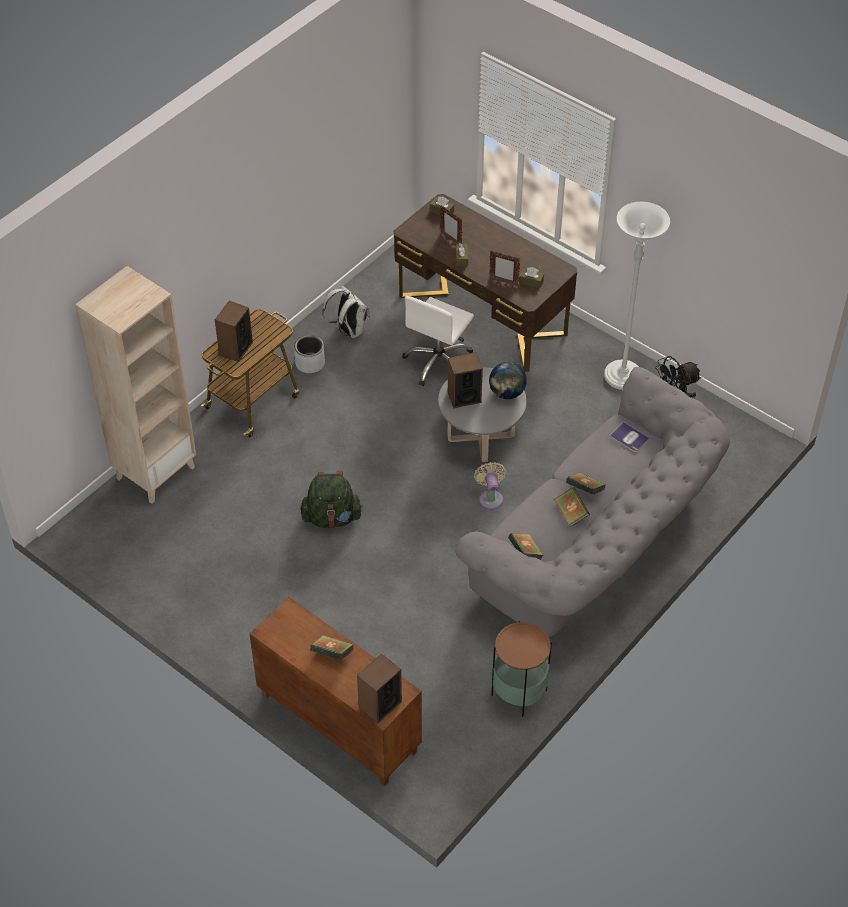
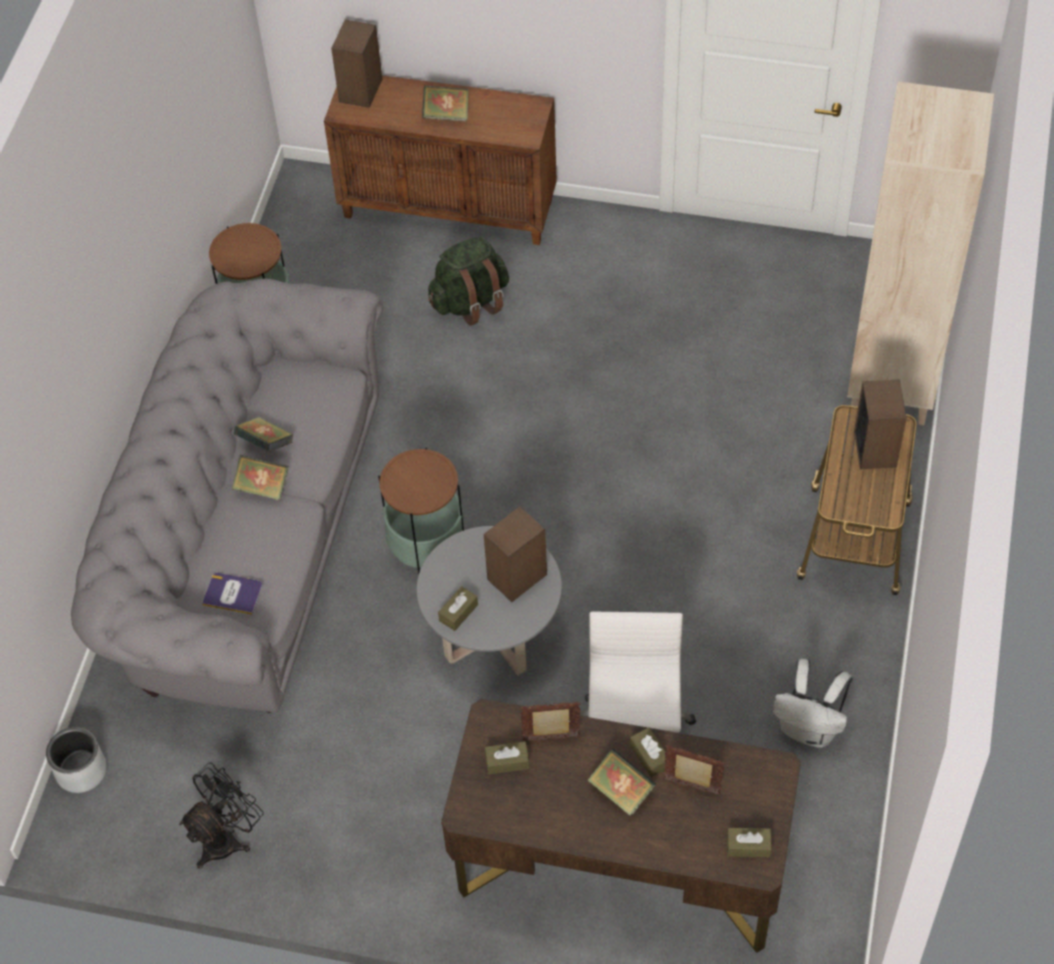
camera: 155 degrees right, 5 degrees up
grey planter [294,335,325,373] -> grey planter moved to [46,727,106,793]
green backpack [300,471,363,528] -> green backpack moved to [428,237,509,326]
beige fan [474,462,507,509] -> side table [378,447,464,574]
globe [489,362,527,399] -> brown tissue box [438,586,478,631]
book [508,533,544,560] -> book moved to [587,749,656,815]
white floor lamp [604,202,670,390] -> none

